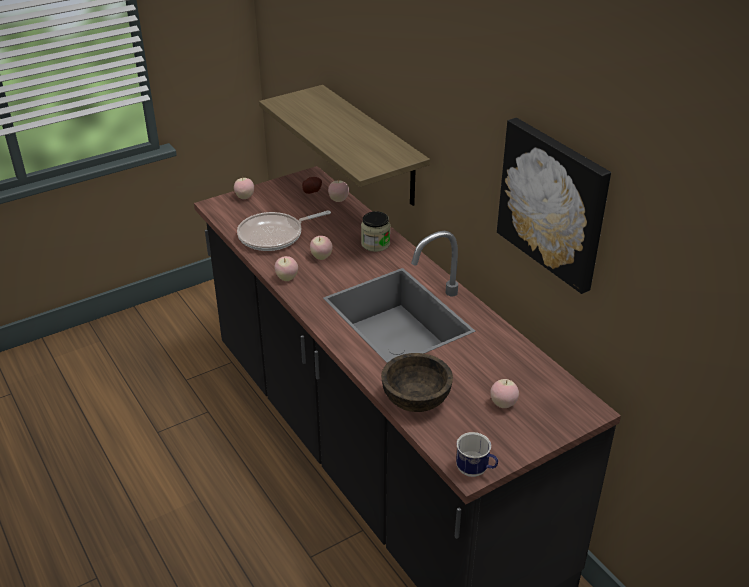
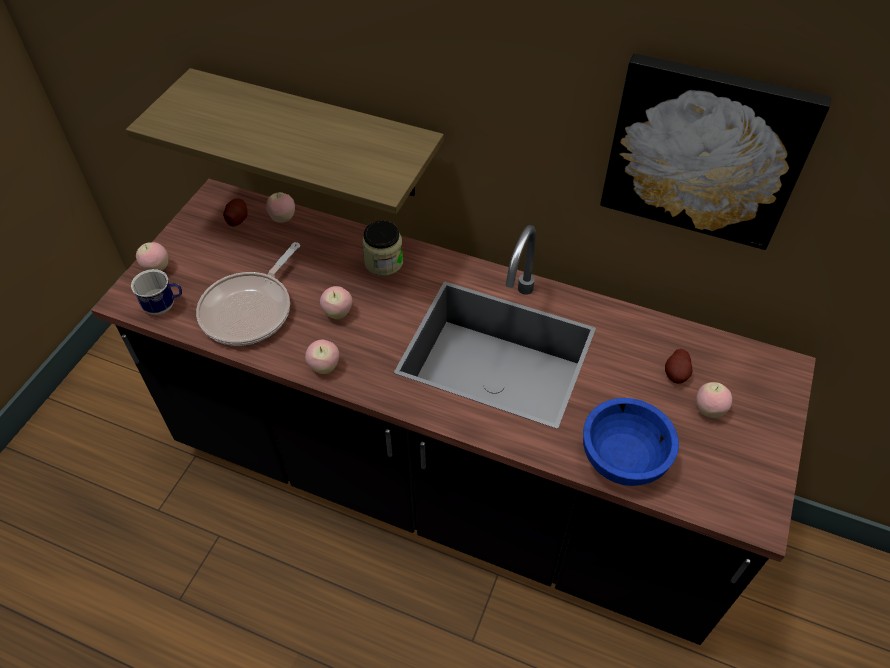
camera: 35 degrees left, 15 degrees up
brown bowl [381,353,453,412] -> blue bowl [583,398,679,486]
mug [456,432,498,477] -> mug moved to [131,269,182,315]
none -> potato [665,349,692,384]

